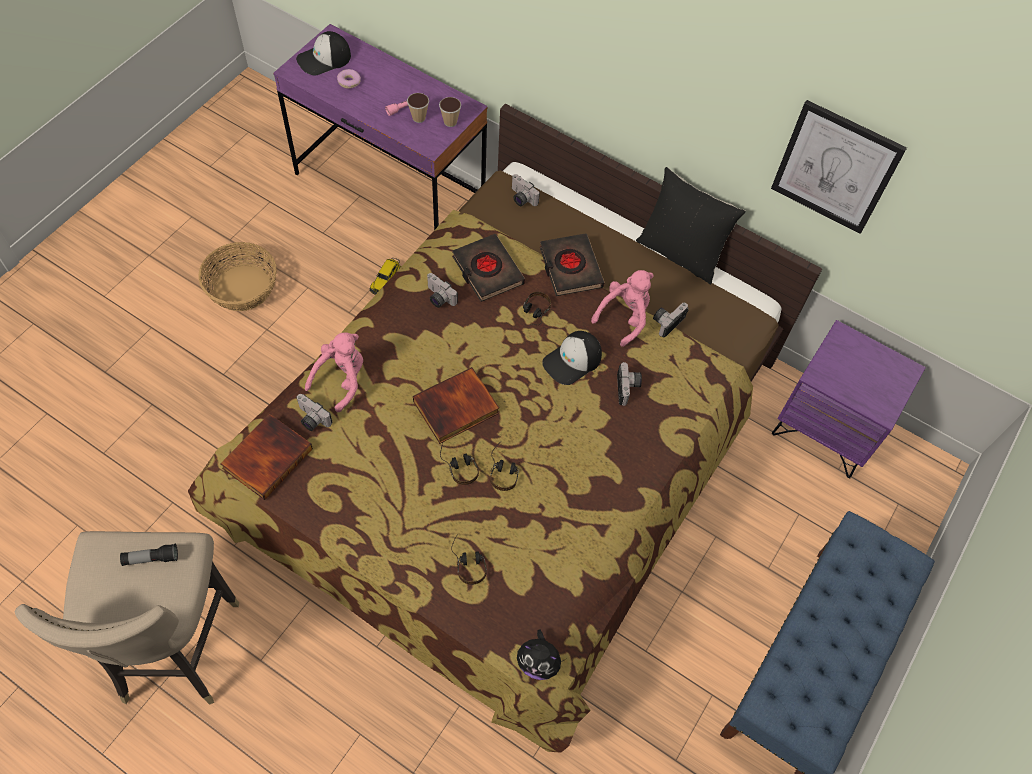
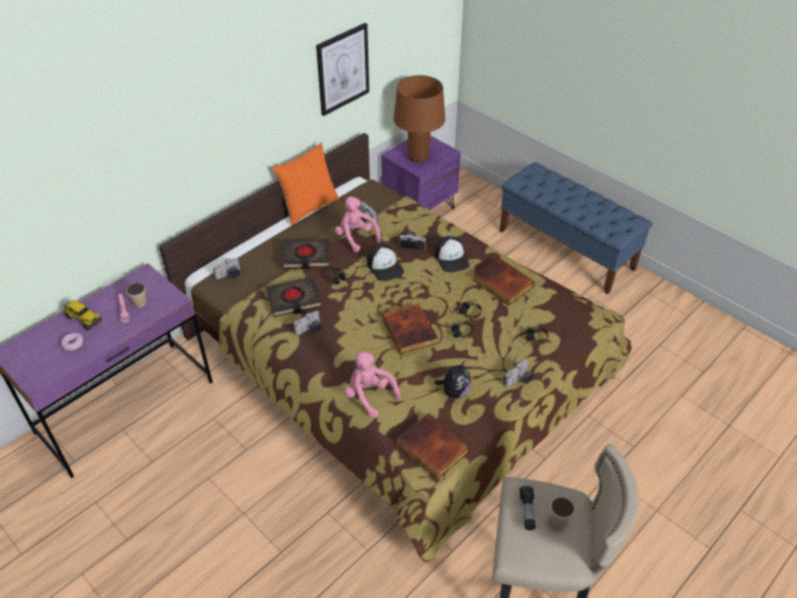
camera: 75 degrees left, 15 degrees down
basket [198,242,277,311] -> none
cap [296,31,351,76] -> cap moved to [434,236,470,272]
camera [297,394,332,431] -> camera moved to [503,360,533,388]
toy truck [370,258,401,295] -> toy truck moved to [64,300,102,331]
cup [439,97,461,127] -> cup moved to [551,497,575,527]
plush toy [517,629,566,680] -> plush toy moved to [434,360,471,398]
black pillow [636,167,746,284] -> orange pillow [271,142,339,225]
none -> brown table lamp [394,75,445,163]
none -> book [473,258,535,305]

